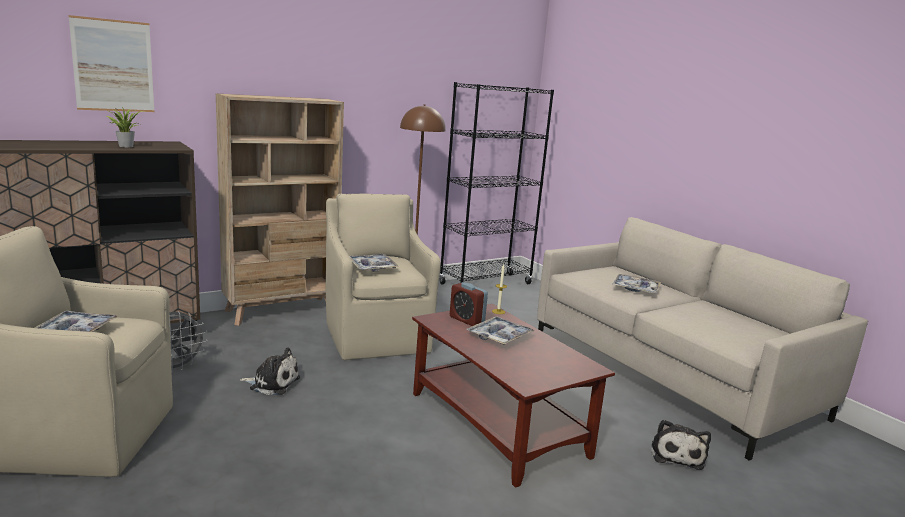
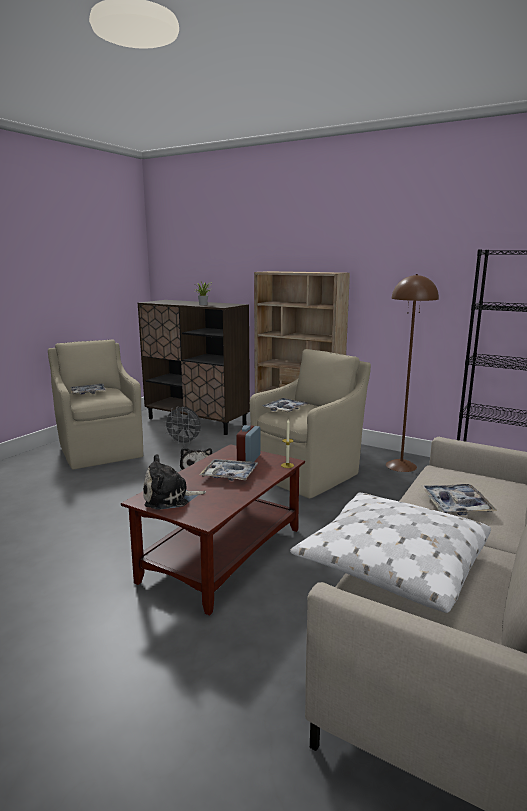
camera: 65 degrees right, 0 degrees up
picture [69,15,155,112] -> none
plush toy [651,420,711,470] -> plush toy moved to [143,454,206,510]
none -> white pillow [290,493,491,613]

